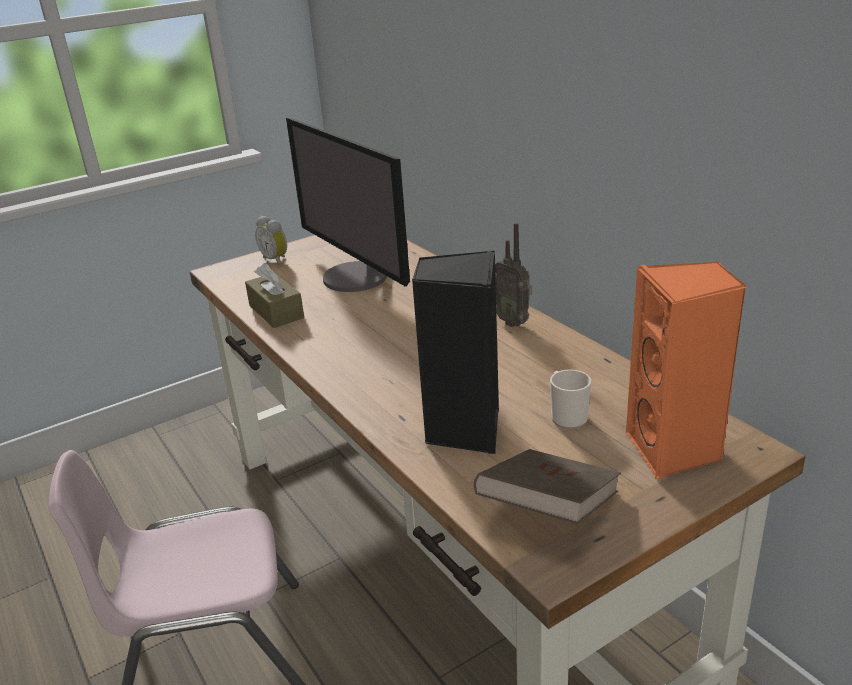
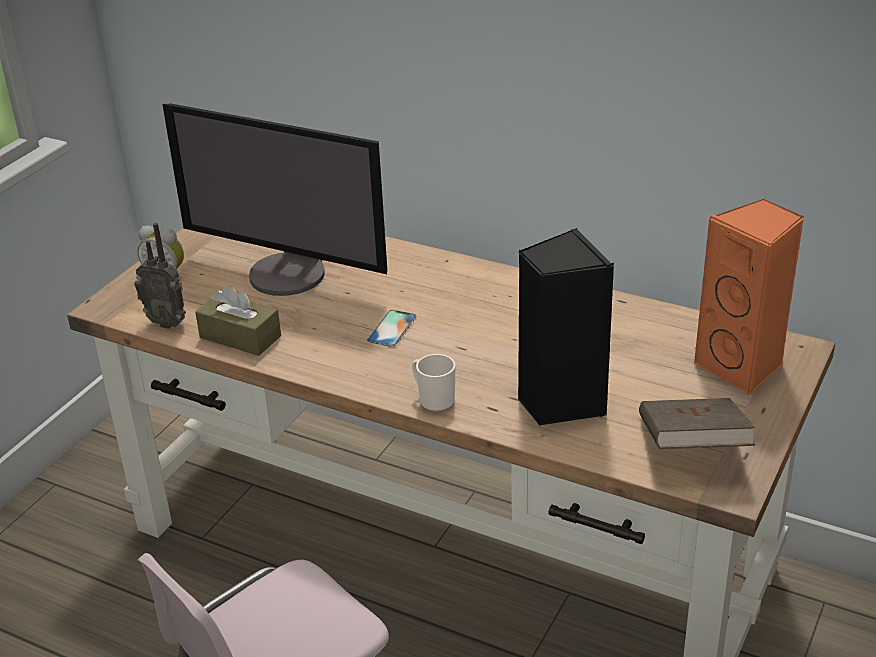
camera: 30 degrees left, 5 degrees up
radio [495,223,532,327] -> radio moved to [134,223,186,329]
mug [550,369,591,429] -> mug moved to [412,354,456,412]
none -> phone [367,310,417,347]

